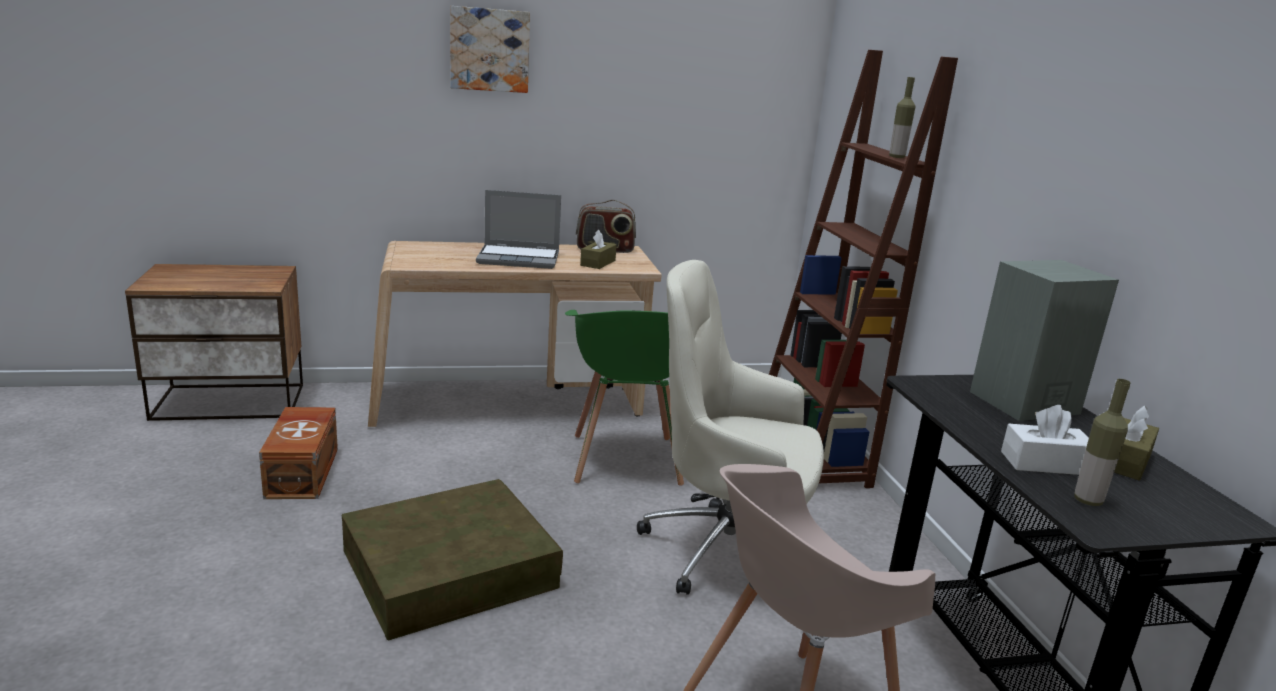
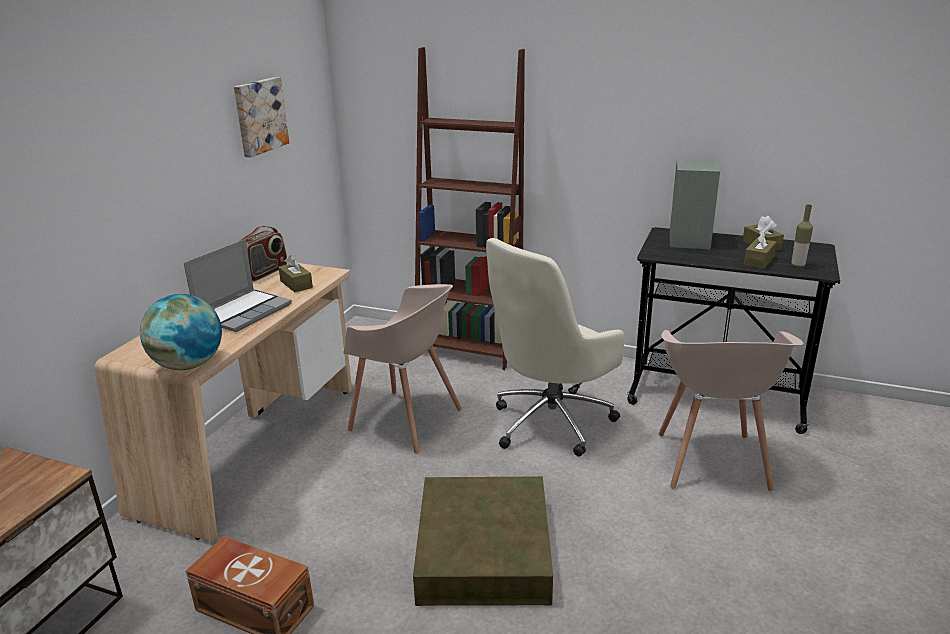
camera: 55 degrees left, 5 degrees up
picture [450,6,530,93] -> picture moved to [234,77,289,157]
green chair [565,310,684,486] -> beige chair [343,284,462,454]
bottle [889,77,915,158] -> none
white tissue box [1001,405,1089,475] -> brown tissue box [744,230,777,269]
none -> globe [140,294,222,370]

